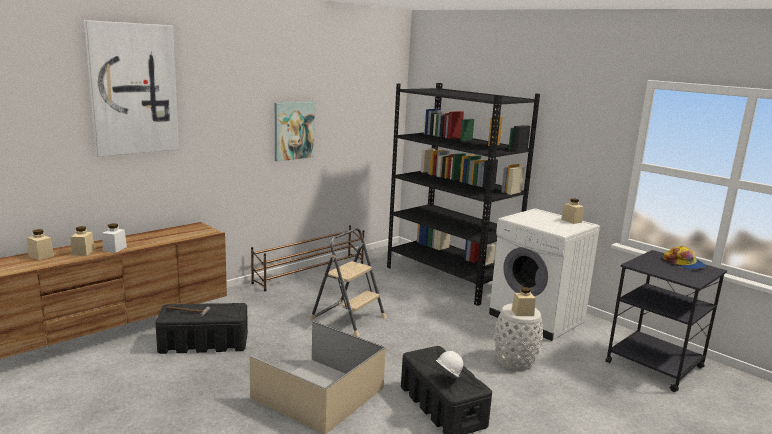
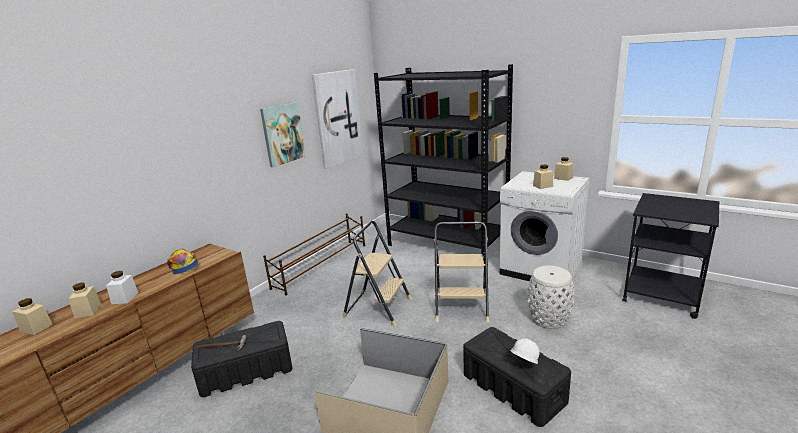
camera: 10 degrees left, 5 degrees up
picture [84,20,179,157] -> picture moved to [312,69,363,169]
beige jar [512,287,536,316] -> beige jar moved to [533,165,553,189]
cap [663,246,706,270] -> cap moved to [167,249,198,274]
none -> beige step ladder [434,221,490,323]

